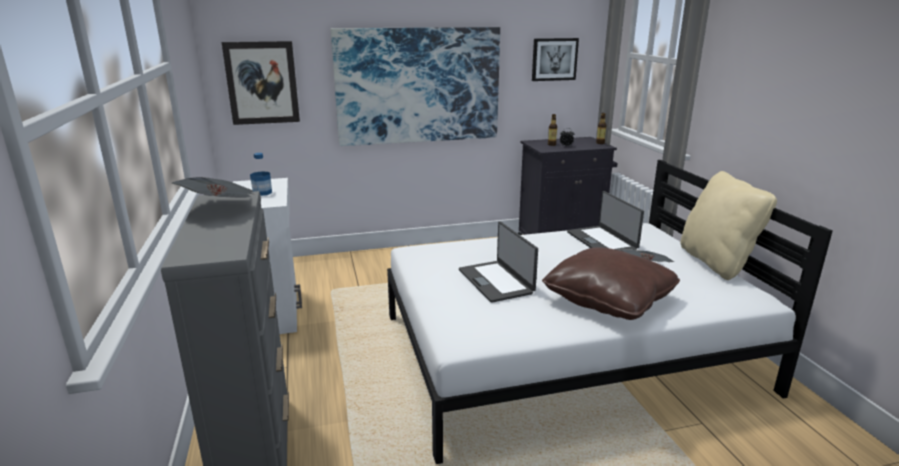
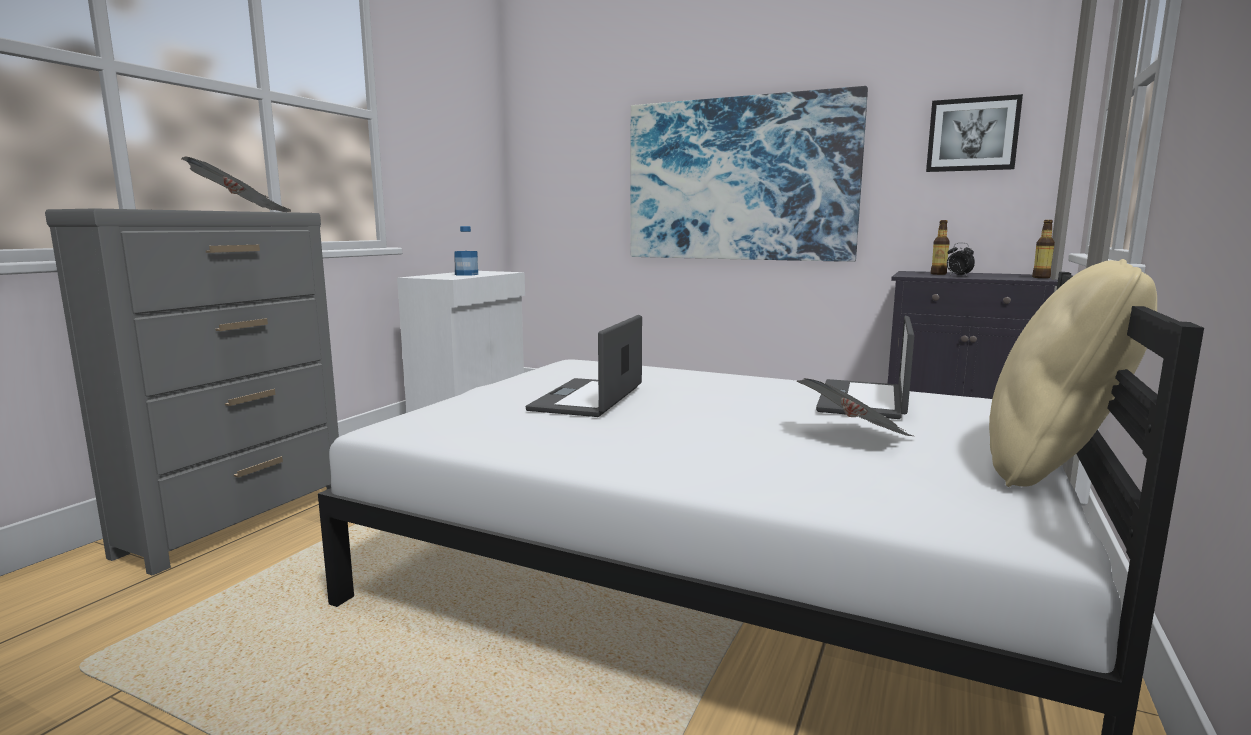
camera: 40 degrees right, 10 degrees down
picture [222,41,300,125] -> none
brown pillow [542,247,680,320] -> none

